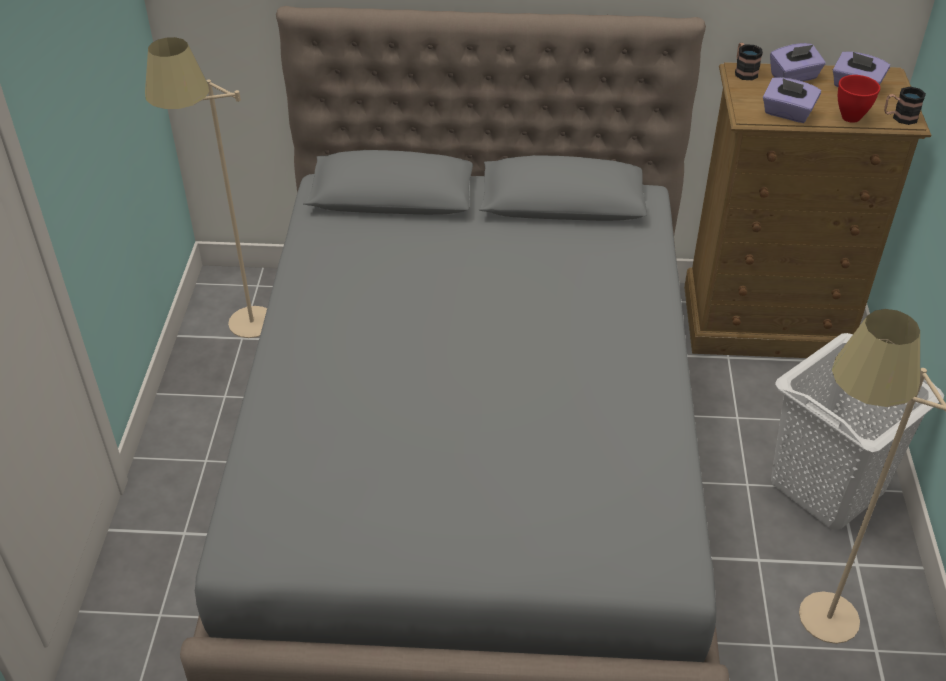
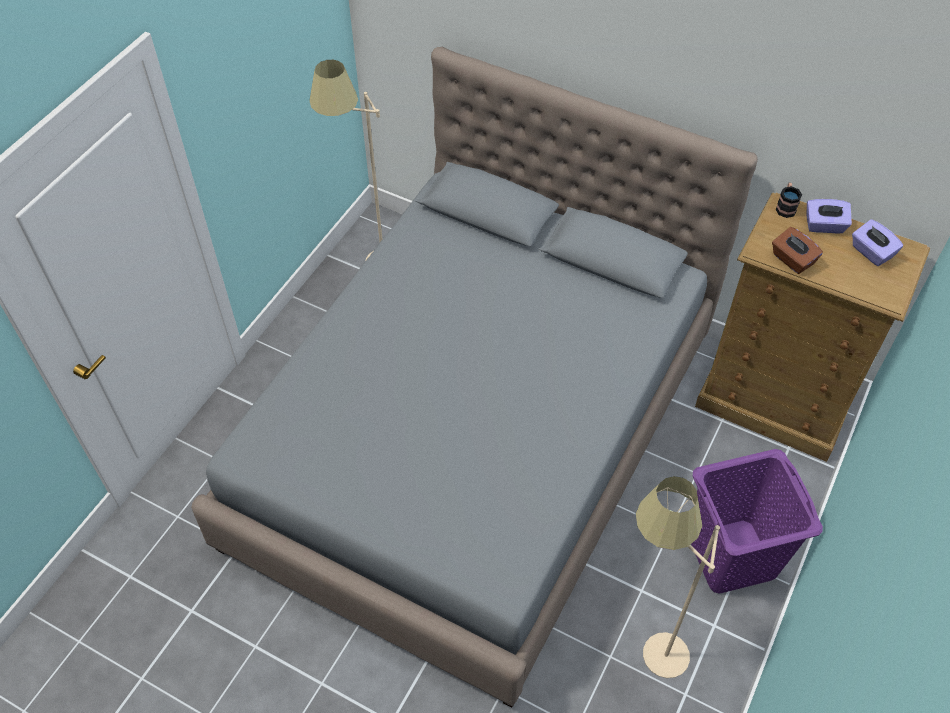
camera: 25 degrees right, 10 degrees up
purple tissue box [763,77,821,123] -> brown tissue box [772,227,823,274]
white laundry basket [771,333,944,530] -> purple laundry basket [691,449,823,594]
red bowl [838,75,880,123] -> none
mug [884,87,926,125] -> none

